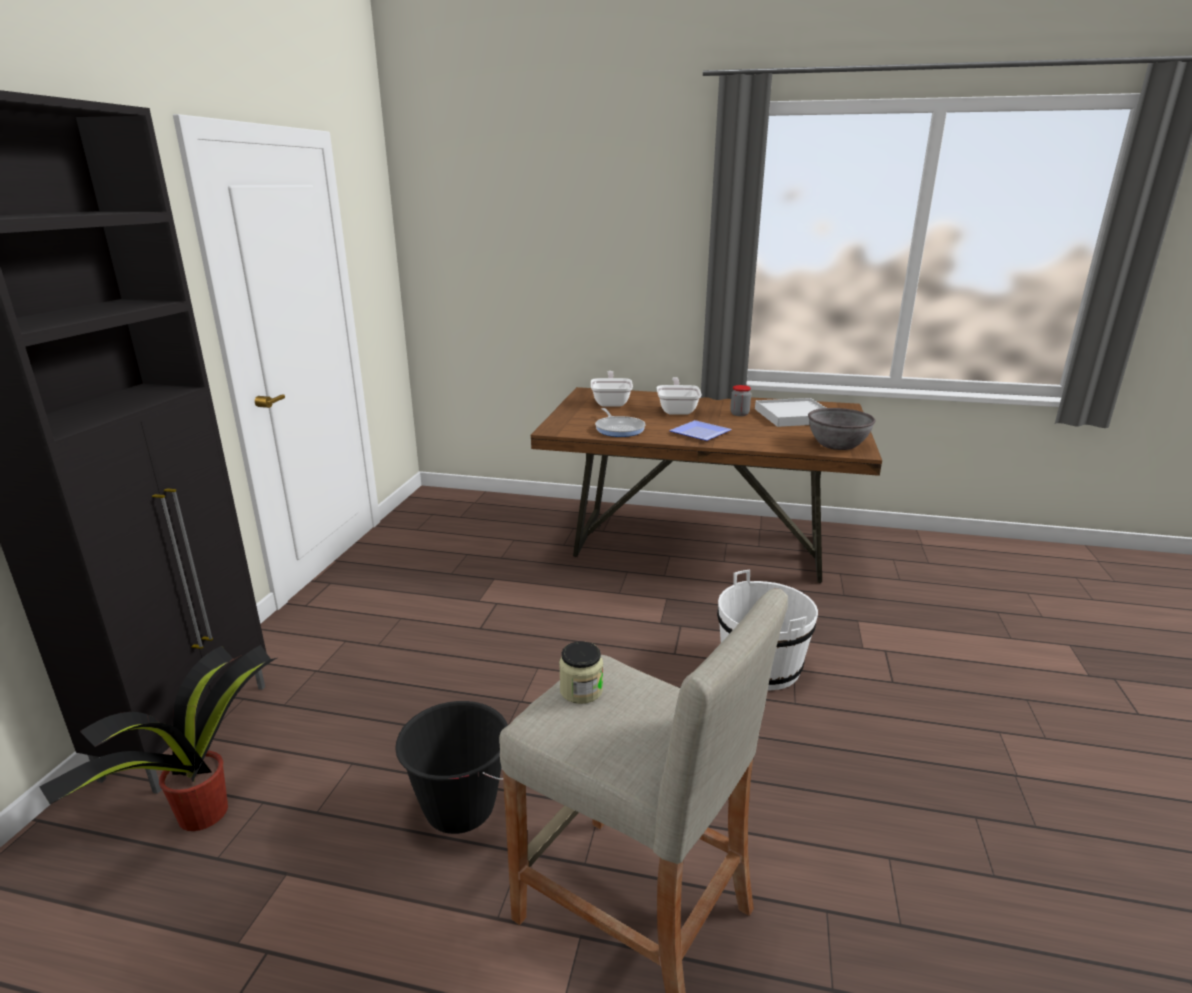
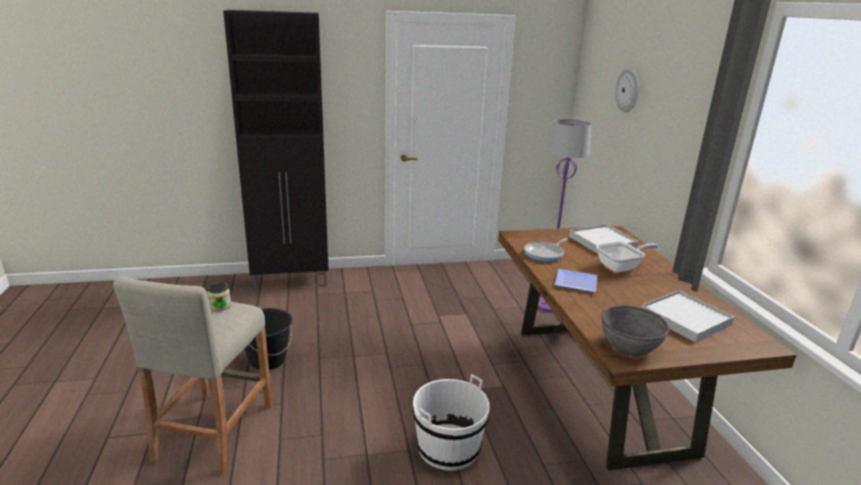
camera: 65 degrees right, 0 degrees up
potted plant [39,645,277,831] -> none
frying pan [591,371,633,407] -> white tray [569,224,639,254]
jar [730,385,751,416] -> none
none -> purple floor lamp [538,119,591,312]
none -> wall clock [615,69,639,113]

